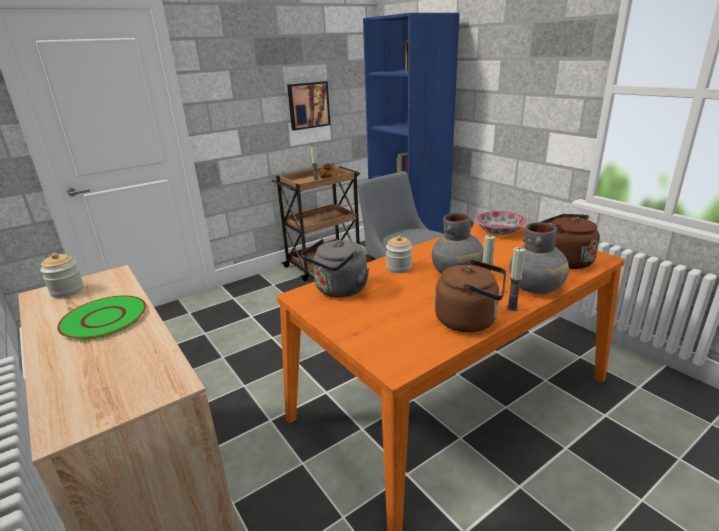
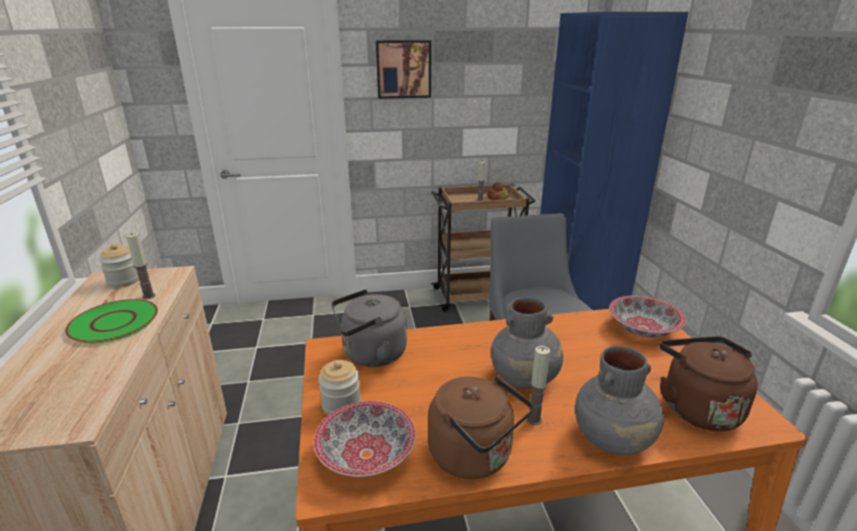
camera: 25 degrees right, 0 degrees up
picture [287,81,330,130] -> picture moved to [376,40,431,99]
jar [386,235,412,273] -> jar moved to [319,360,361,415]
candle [506,247,525,311] -> candle moved to [126,233,155,299]
none -> bowl [314,401,416,477]

